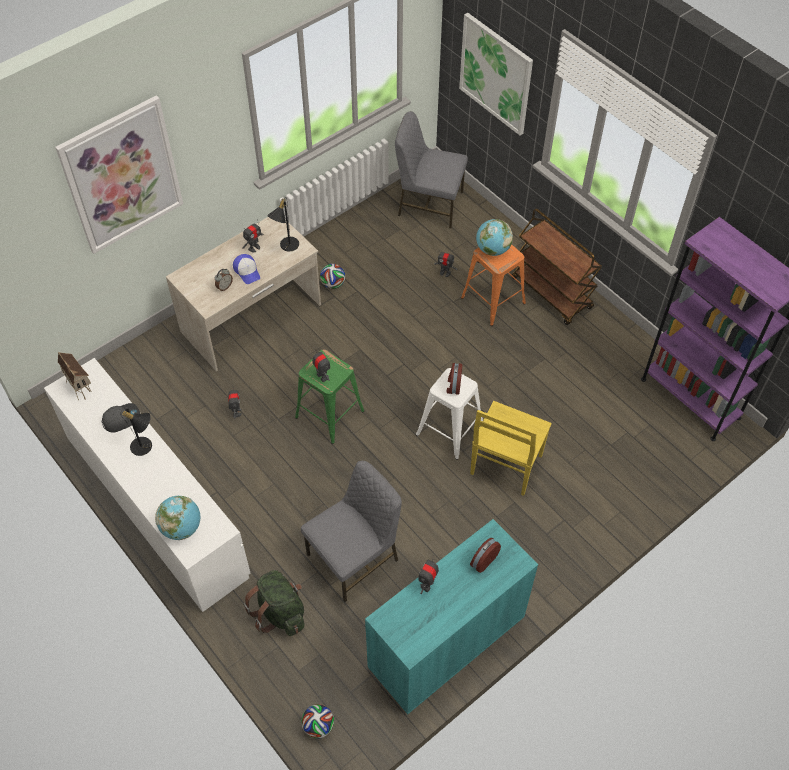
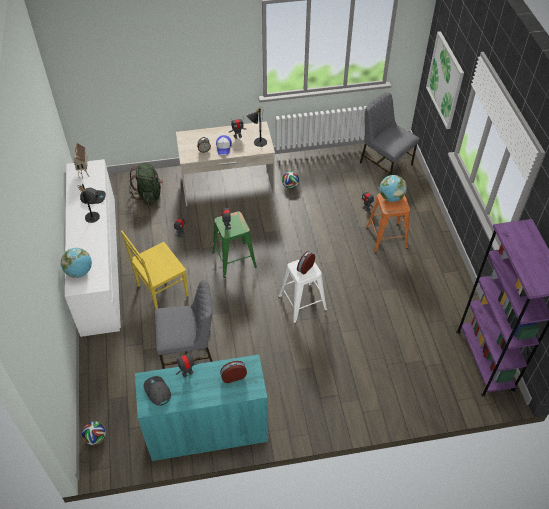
camera: 30 degrees right, 5 degrees down
picture [55,95,183,254] -> none
green backpack [243,570,304,636] -> green backpack moved to [129,163,163,205]
yellow chair [470,401,552,496] -> yellow chair moved to [121,231,189,309]
brown cart [511,209,602,325] -> none
none -> grey cap [144,376,171,406]

